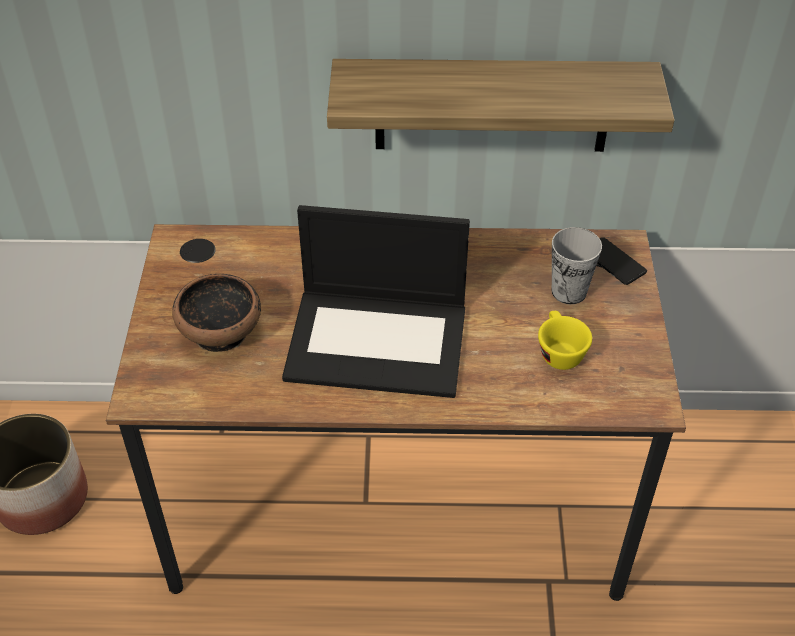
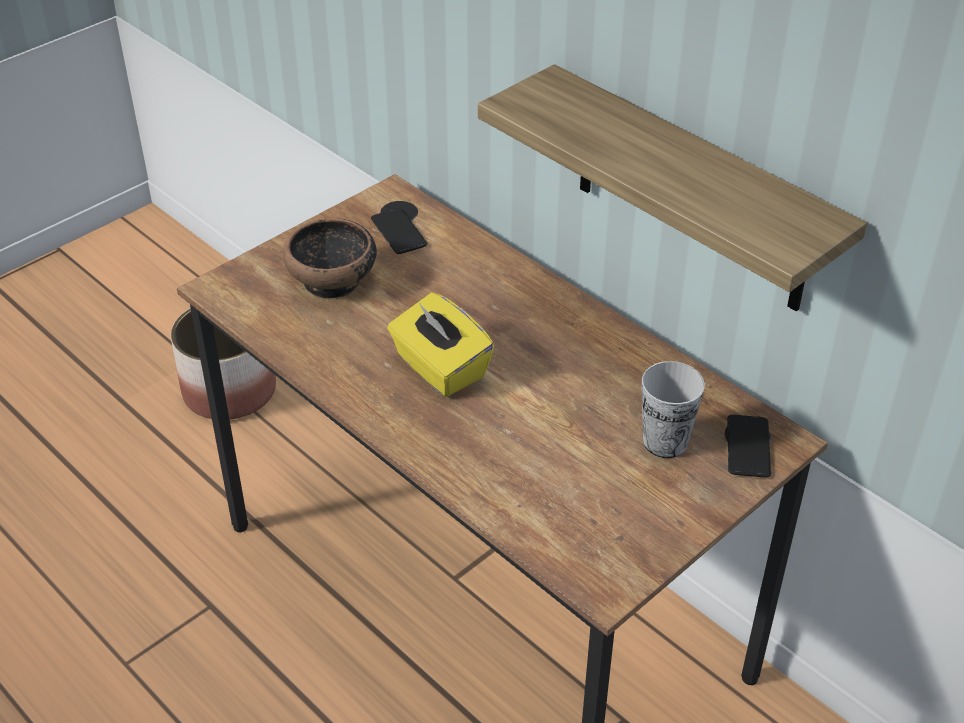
camera: 45 degrees right, 5 degrees down
laptop [282,205,470,398] -> yellow tissue box [387,293,494,397]
yellow cup [538,311,592,370] -> none
none -> phone [371,208,427,254]

